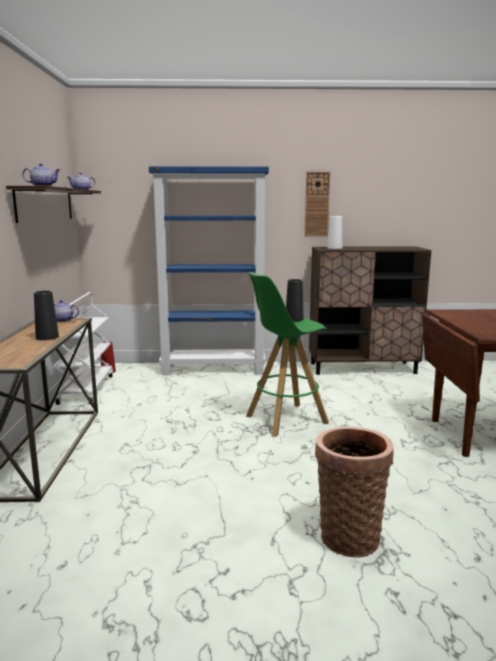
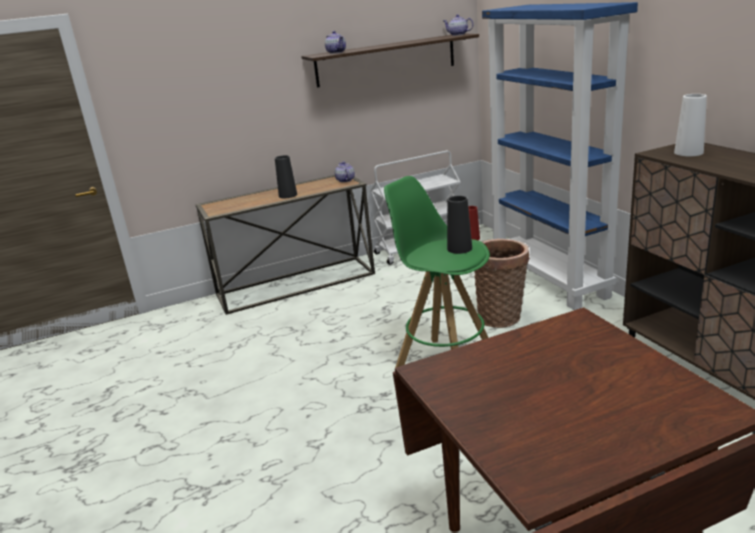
camera: 70 degrees right, 10 degrees up
wall clock [305,172,330,237] -> none
basket [315,426,393,558] -> basket moved to [474,239,530,328]

